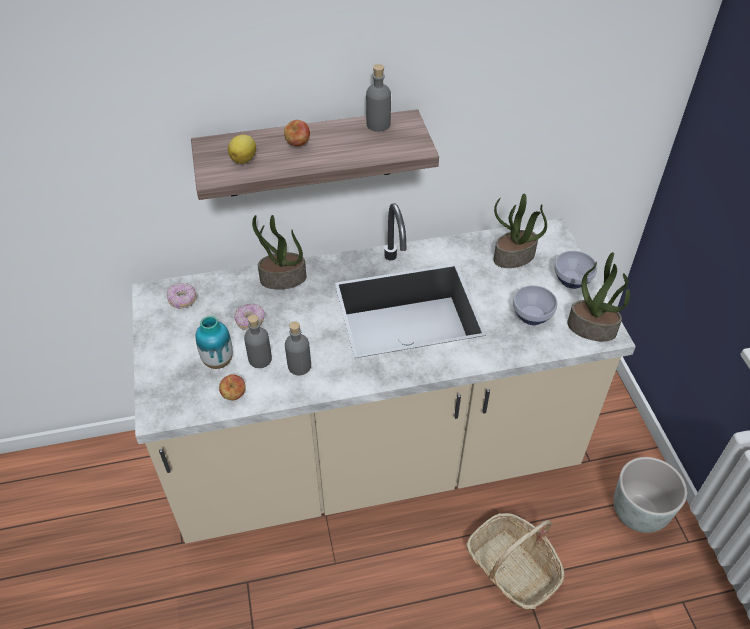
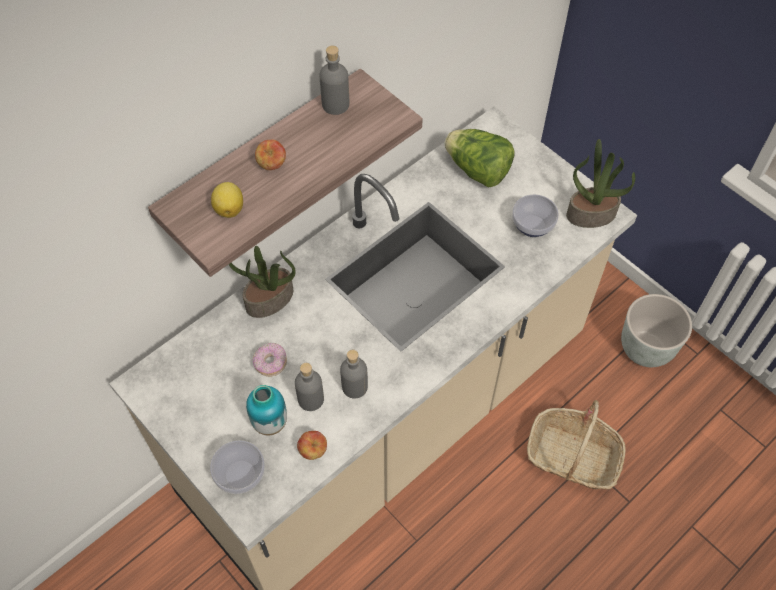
camera: 30 degrees left, 10 degrees up
donut [167,283,197,309] -> none
potted plant [494,193,547,268] -> lettuce [444,129,515,187]
bowl [554,251,597,289] -> bowl moved to [210,440,265,494]

